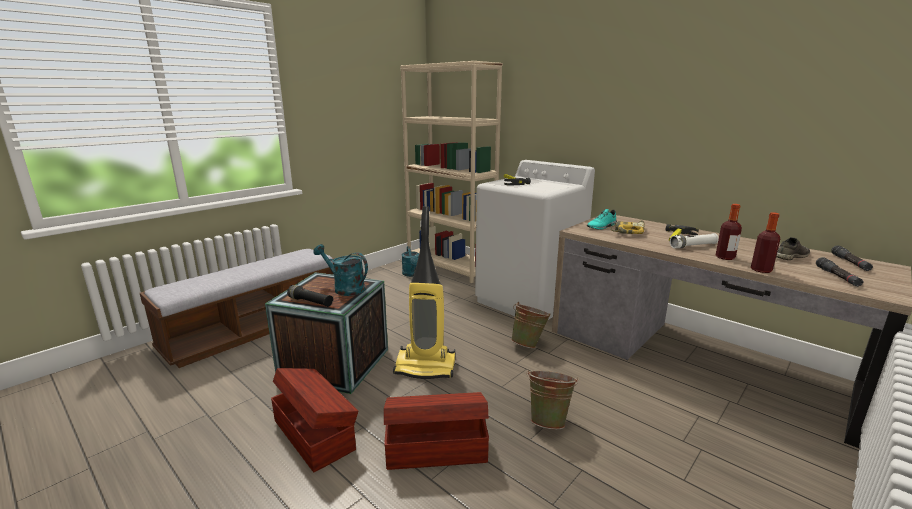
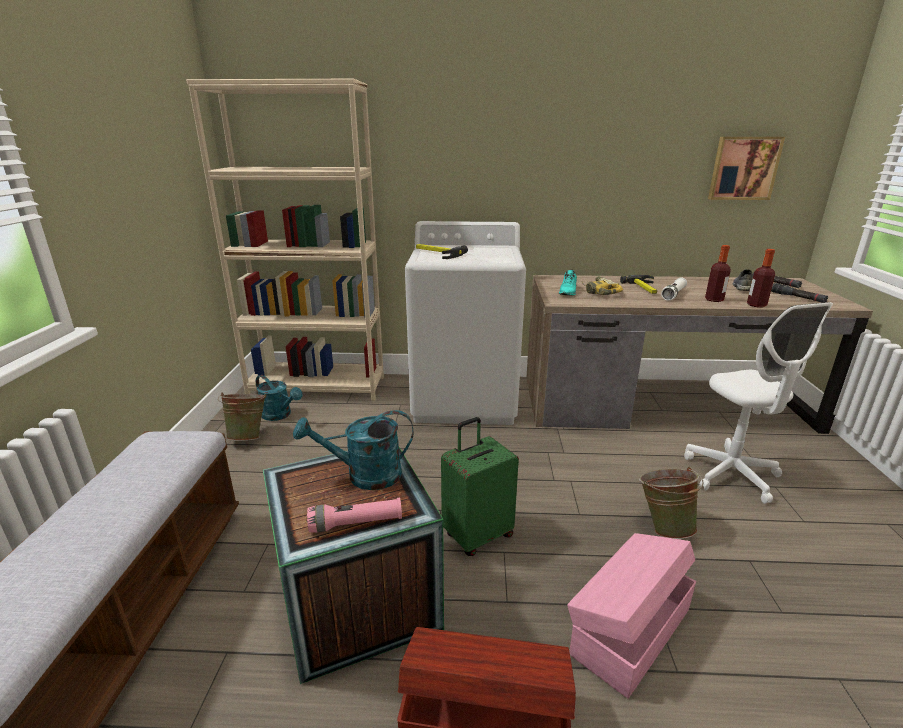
camera: 40 degrees left, 5 degrees up
black flashlight [287,285,334,307] -> pink flashlight [307,497,402,533]
brown storage box [384,392,489,470] -> pink storage box [567,533,696,698]
vacuum cleaner [393,206,455,379] -> green suitcase [441,417,519,556]
green bucket [511,302,551,348] -> green bucket moved to [218,392,266,441]
none -> white office chair [684,302,833,504]
none -> picture [708,137,785,200]

